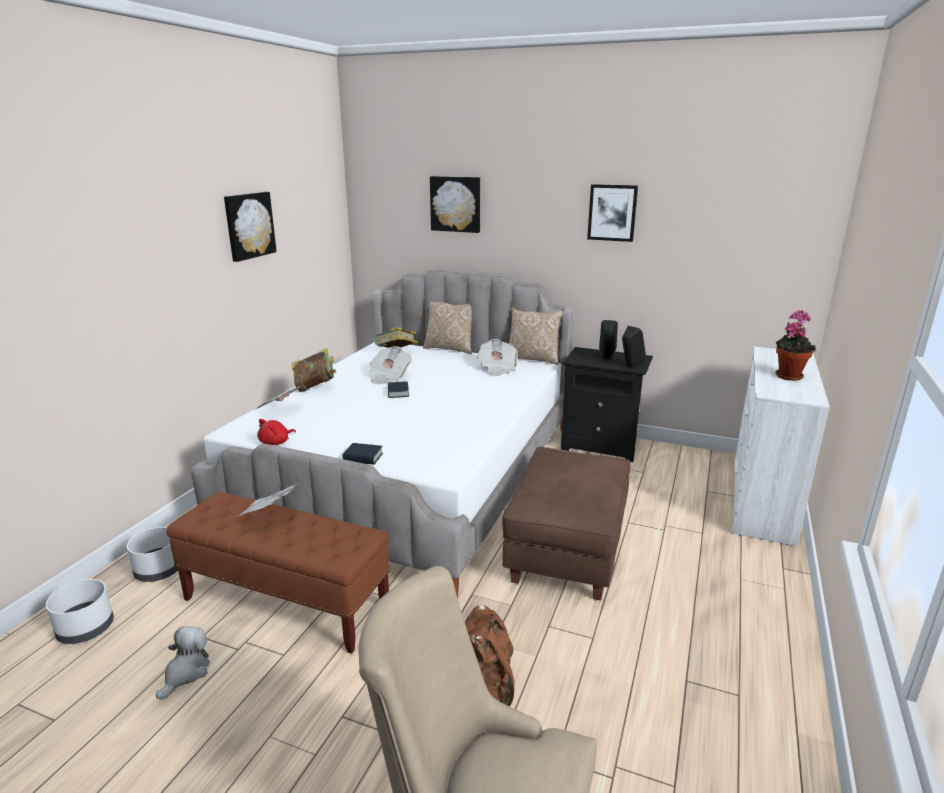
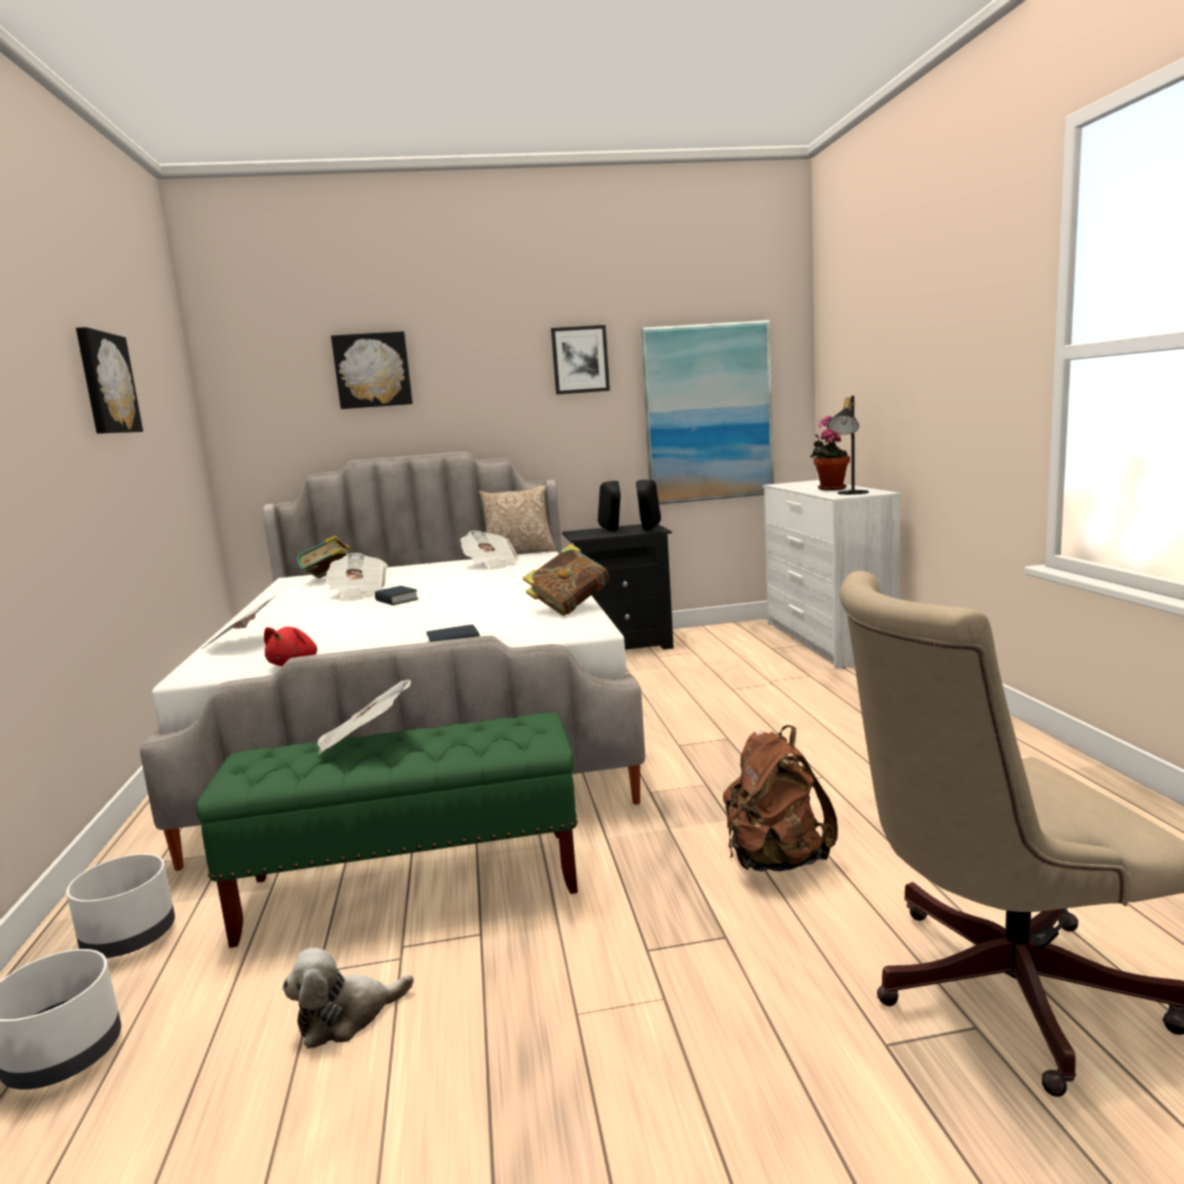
camera: 30 degrees left, 10 degrees down
plush toy [156,626,210,700] -> plush toy turned 105 degrees counterclockwise [283,948,414,1049]
brown bench [166,492,390,654] -> green bench [196,712,578,948]
book [292,348,337,392] -> book moved to [523,544,609,616]
pillow [423,302,472,354] -> none
brown ottoman [502,447,630,600] -> none
none -> picture [640,320,774,505]
none -> black table lamp [828,396,869,495]

